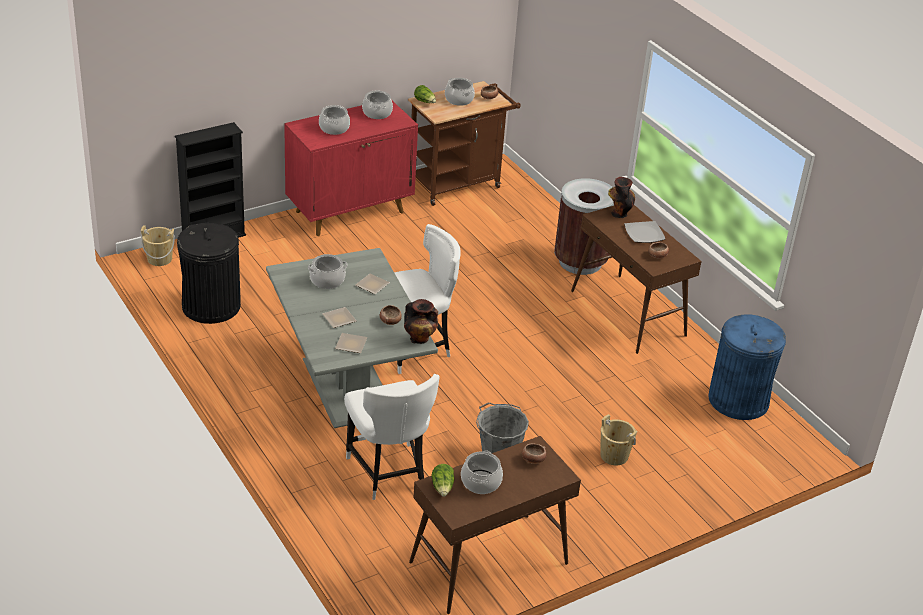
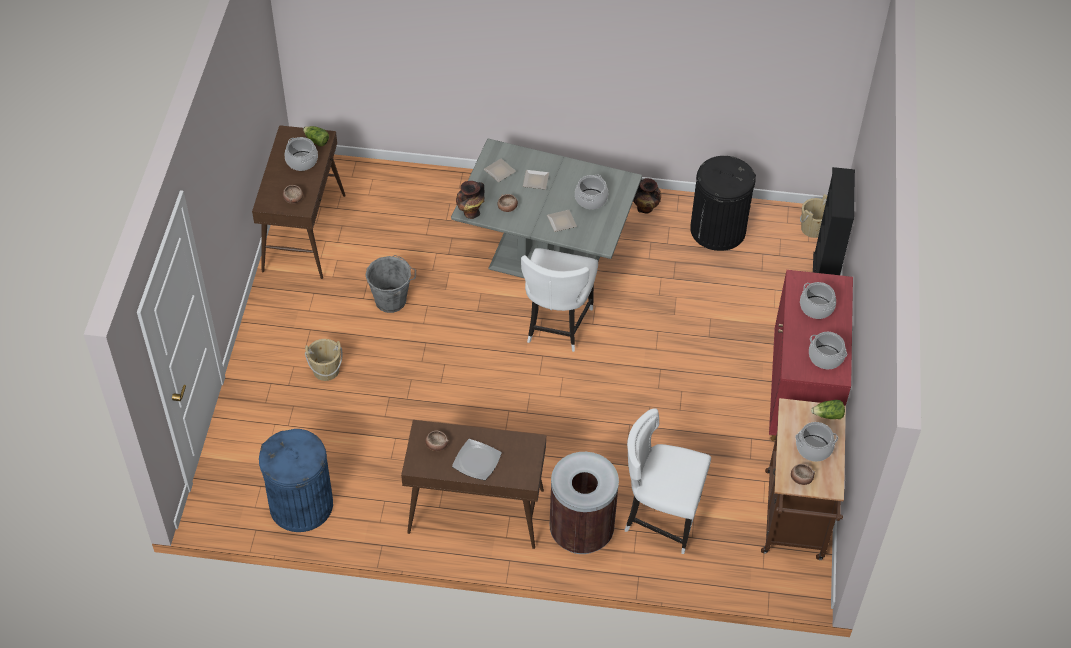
camera: 130 degrees right, 15 degrees up
white chair [344,374,440,500] -> white chair moved to [625,408,711,554]
vase [608,177,635,218] -> vase moved to [633,178,661,213]

